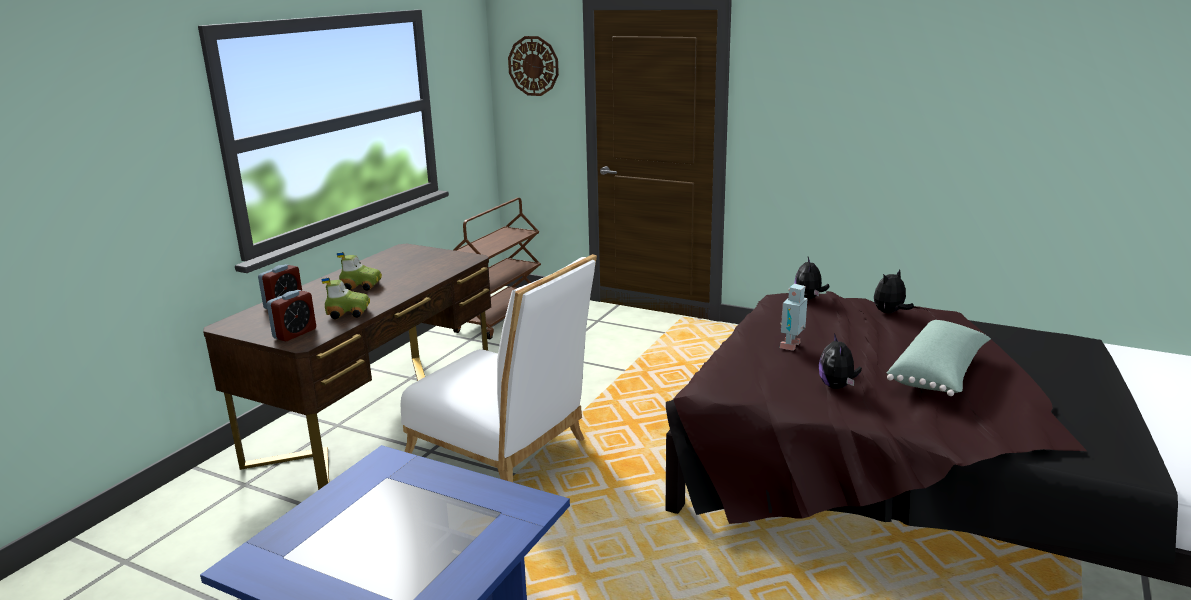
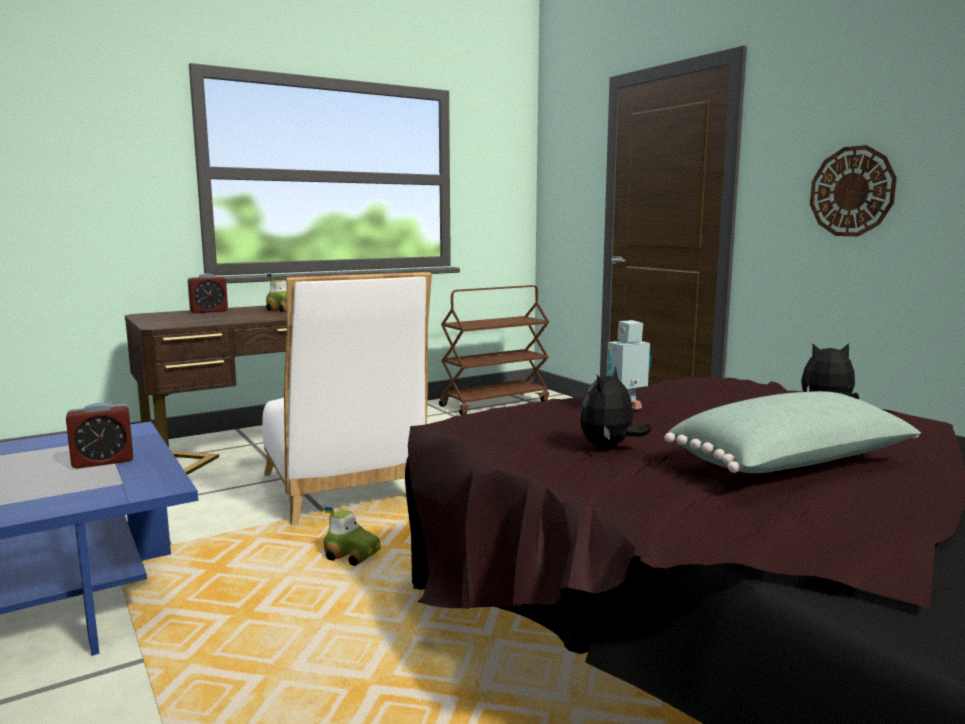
camera: 30 degrees right, 10 degrees down
alarm clock [267,290,316,341] -> alarm clock moved to [66,403,133,469]
toy car [321,277,370,319] -> toy car moved to [324,506,381,566]
wall clock [508,36,559,96] -> wall clock moved to [810,145,897,236]
plush toy [794,257,830,300] -> none

